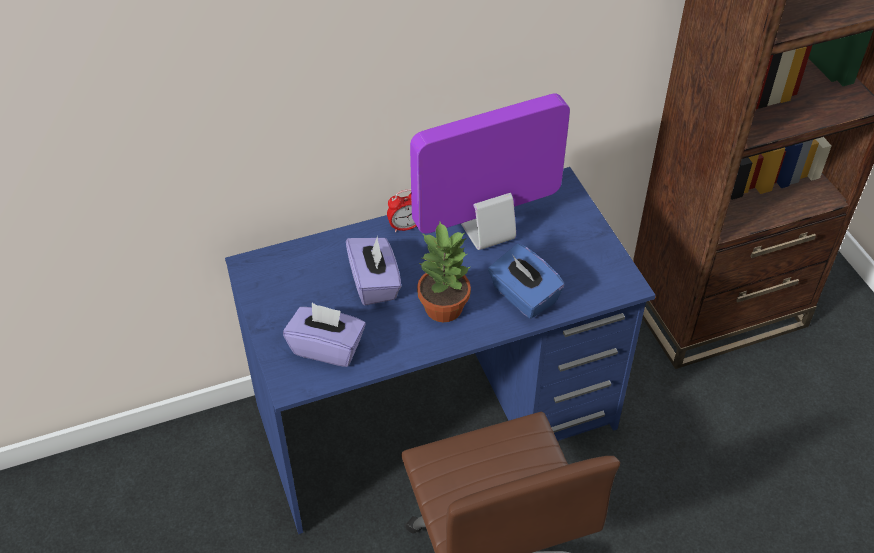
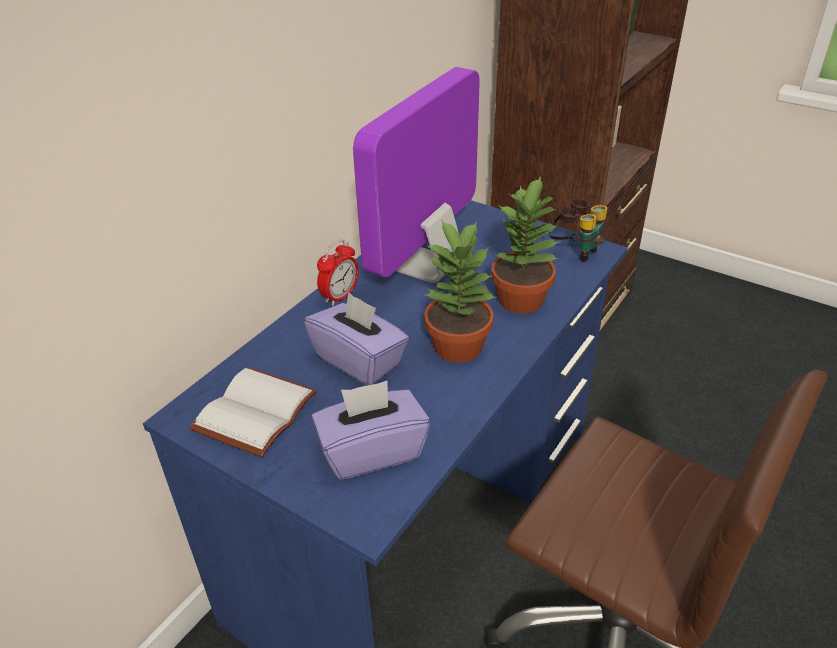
camera: 35 degrees left, 10 degrees down
blue tissue box [488,244,565,319] -> potted plant [491,176,559,314]
none -> white book [190,367,317,457]
none -> binoculars [549,198,608,262]

